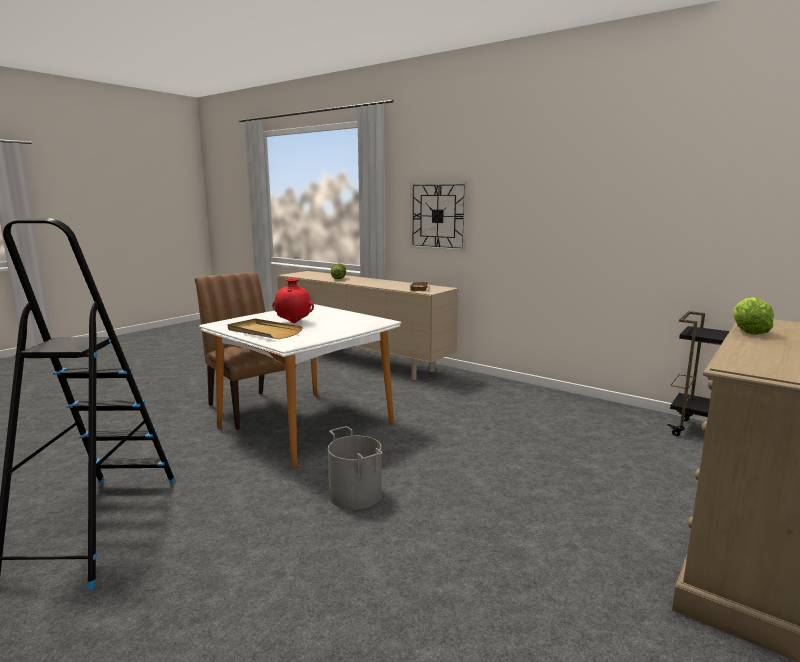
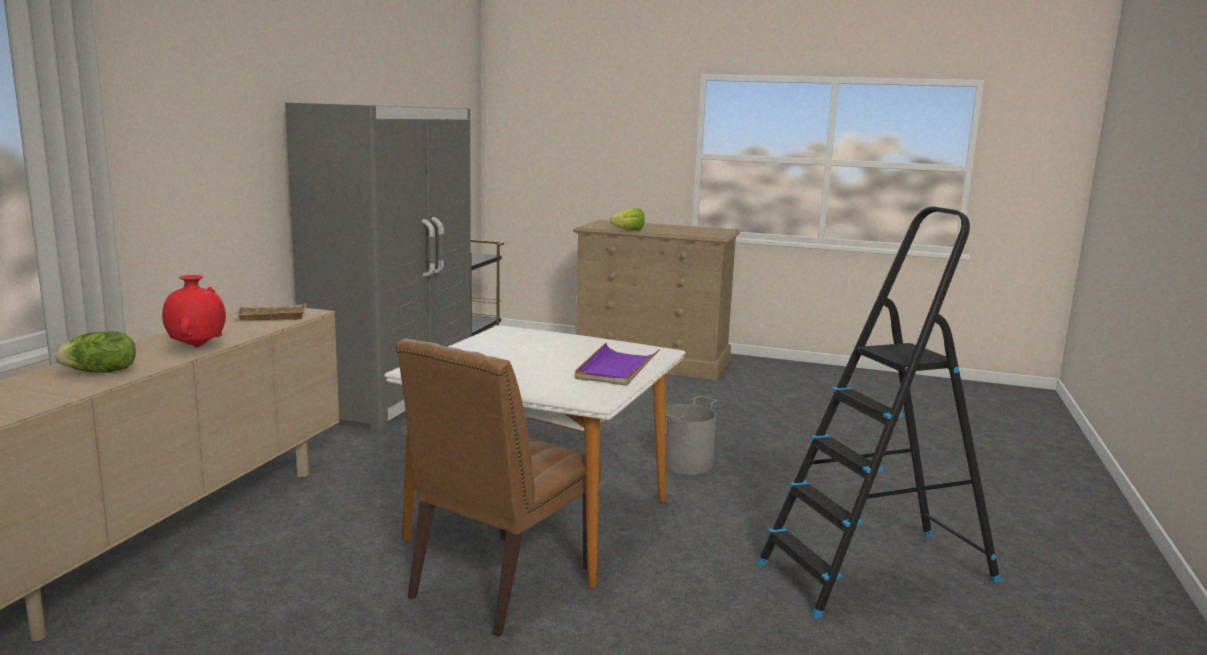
camera: 110 degrees left, 0 degrees up
beige tray [228,318,303,339] -> purple tray [575,343,660,386]
red vase [272,278,314,323] -> red vase moved to [162,275,226,347]
wall clock [410,182,468,251] -> none
none -> grey cabinet [285,103,471,435]

